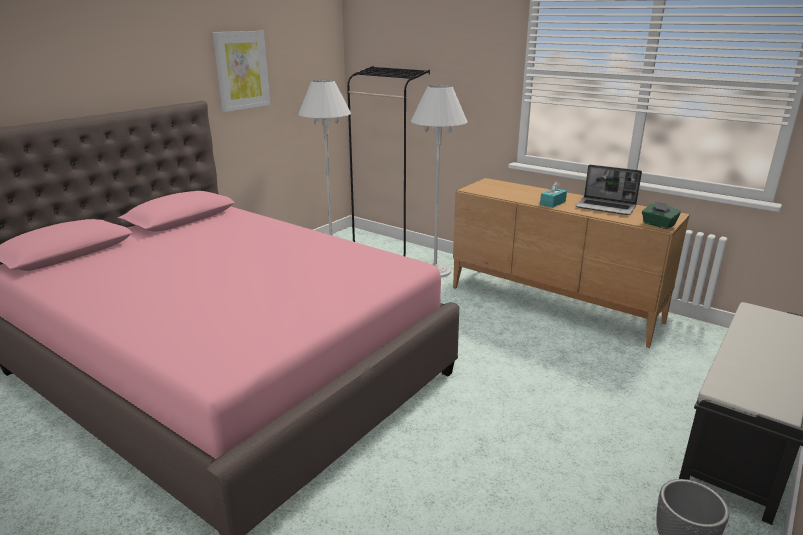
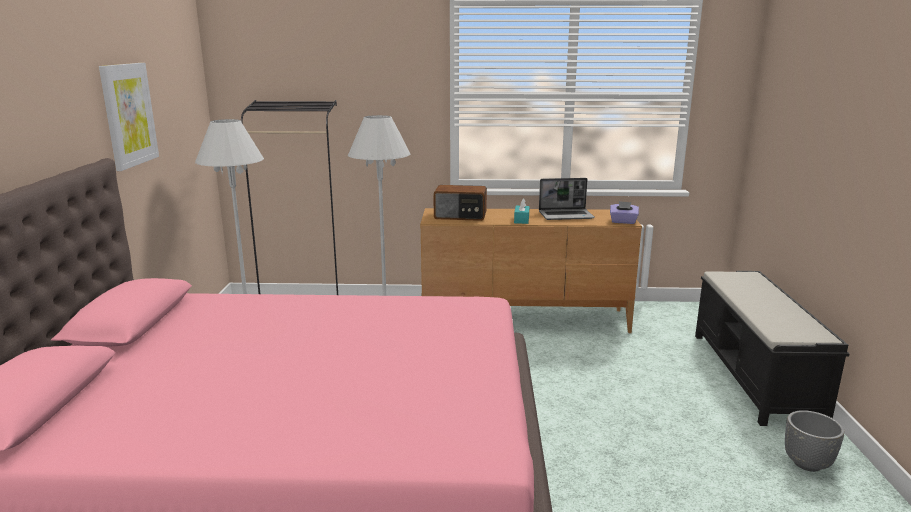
camera: 35 degrees left, 5 degrees down
green tissue box [642,201,681,229] -> purple tissue box [610,201,639,224]
none -> radio [433,185,487,221]

